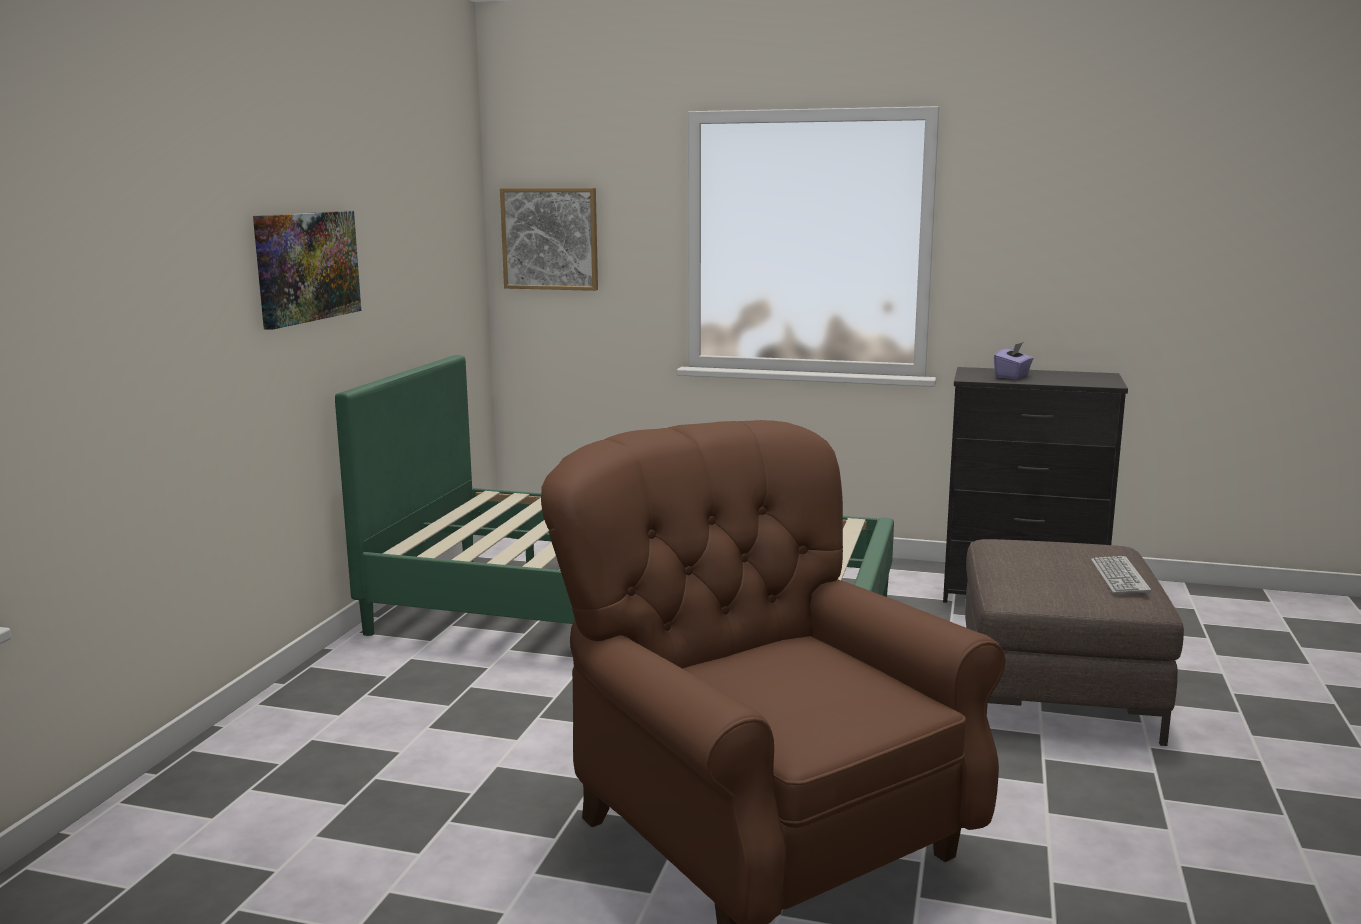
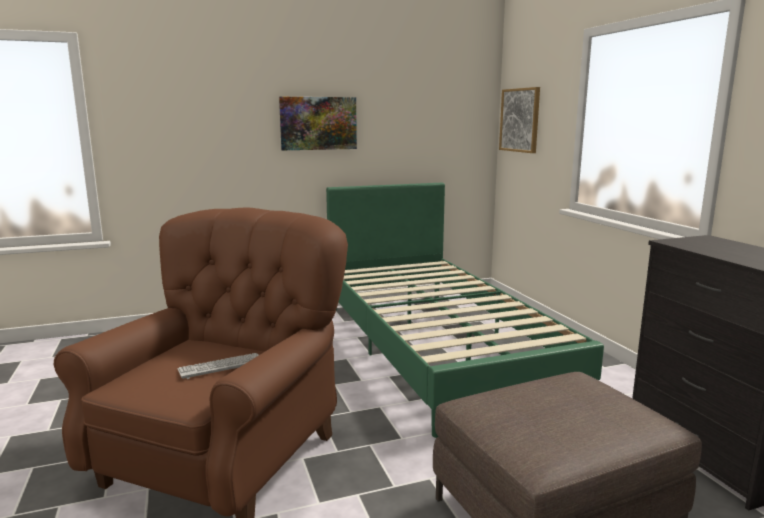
camera: 55 degrees right, 0 degrees up
purple tissue box [994,342,1033,379] -> none
keyboard [1091,556,1151,594] -> keyboard moved to [177,353,259,379]

